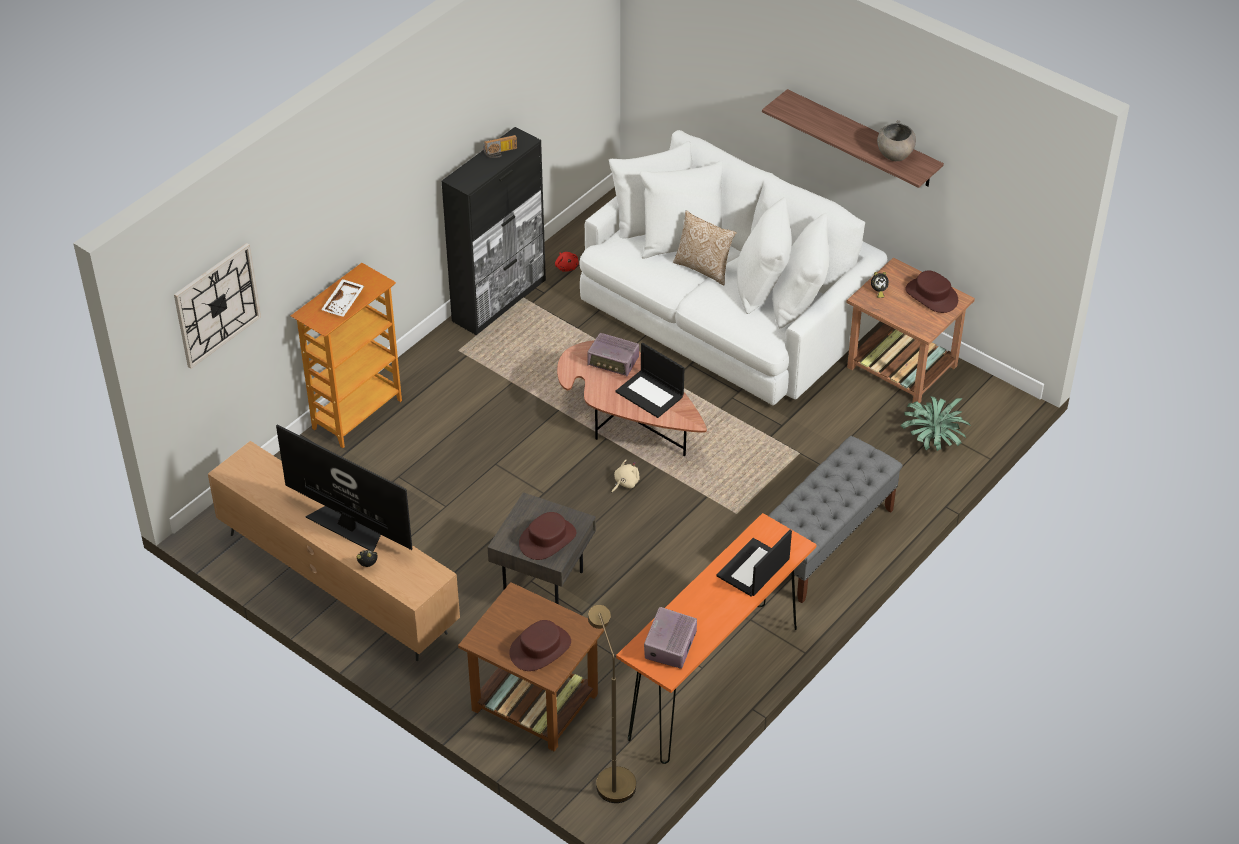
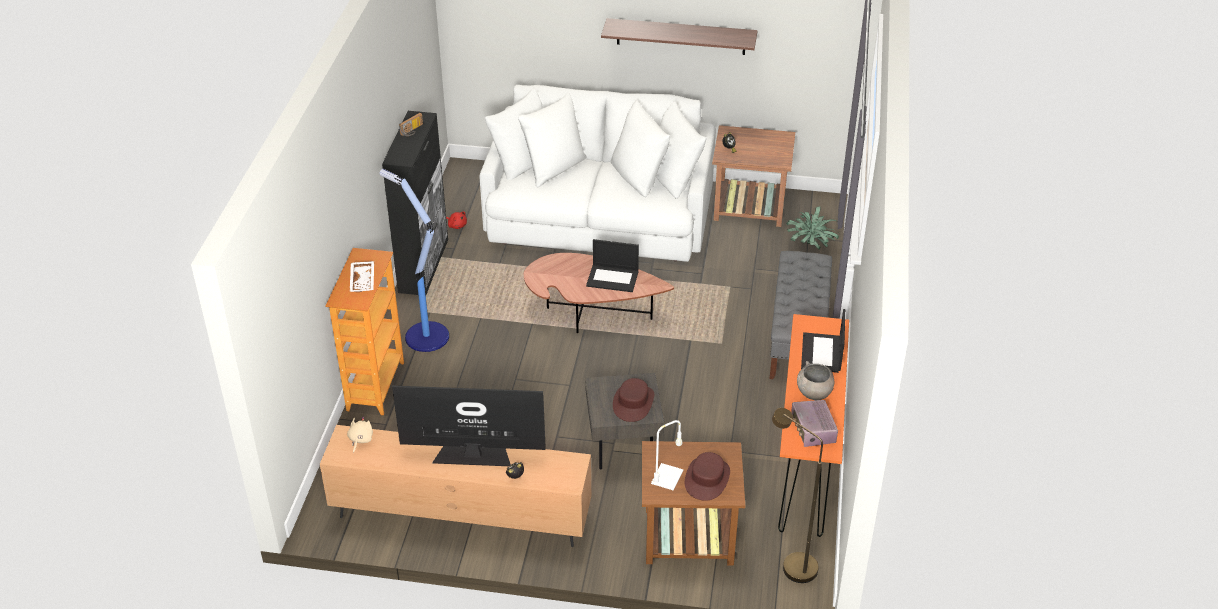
camera: 30 degrees left, 5 degrees down
wall clock [174,243,261,369] -> none
radio [588,333,639,377] -> none
beige plush toy [612,460,640,493] -> beige plush toy moved to [347,417,373,453]
pillow [673,210,737,286] -> none
grey bowl [877,120,916,161] -> grey bowl moved to [797,361,834,400]
brown hat [905,270,958,313] -> none
none -> floor lamp [380,169,449,352]
none -> white table lamp [651,420,684,491]

